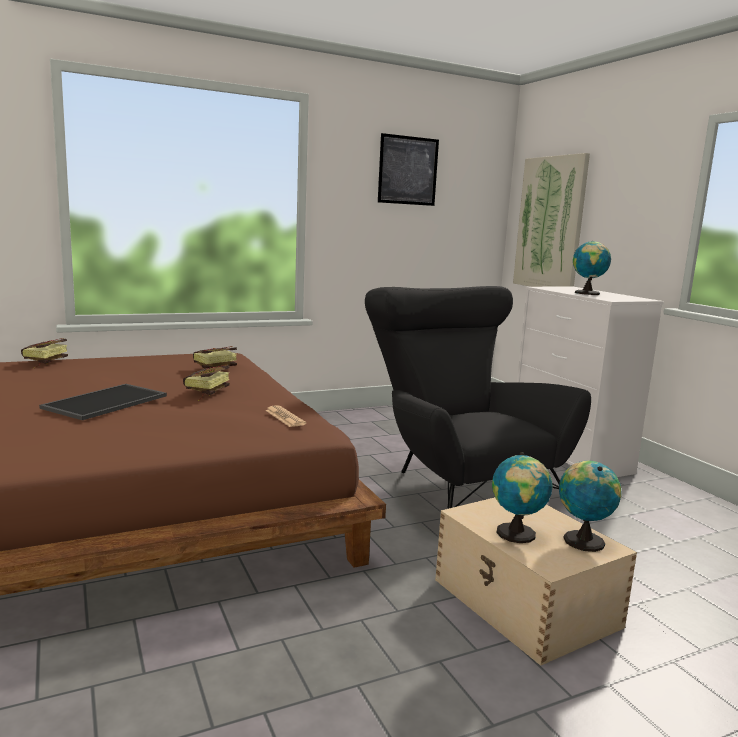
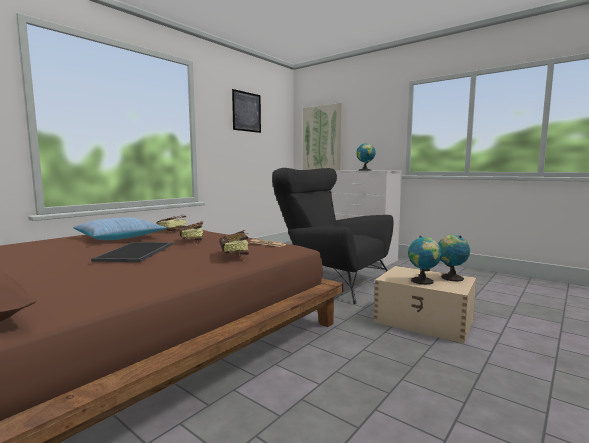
camera: 25 degrees left, 5 degrees down
book [21,338,68,369] -> book moved to [219,230,249,260]
none -> pillow [73,217,167,240]

